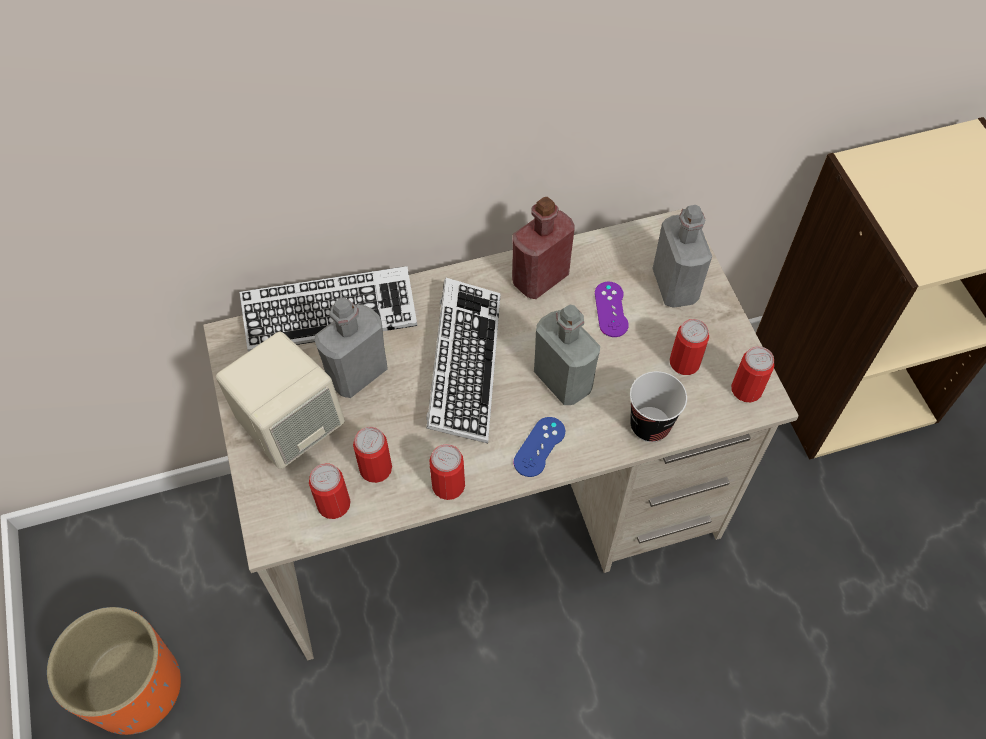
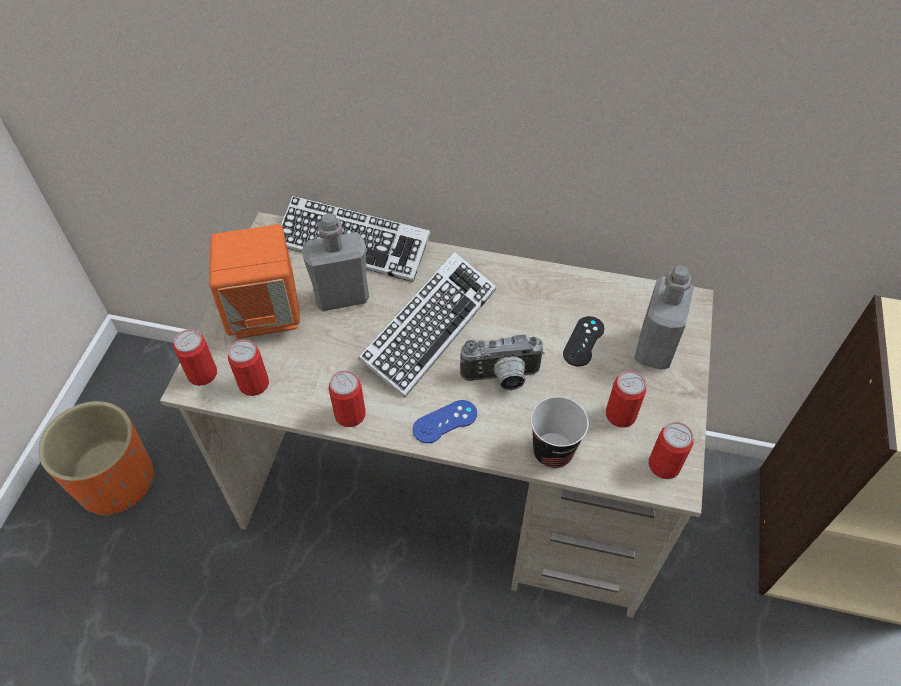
camera: 30 degrees right, 5 degrees down
beige speaker [216,332,345,469] -> orange speaker [209,224,300,339]
can [353,427,392,483] -> can moved to [174,329,217,386]
red bottle [512,197,575,299] -> none
grey bottle [534,304,600,405] -> camera [460,335,545,390]
purple game controller [595,282,629,337] -> black game controller [563,316,605,367]

